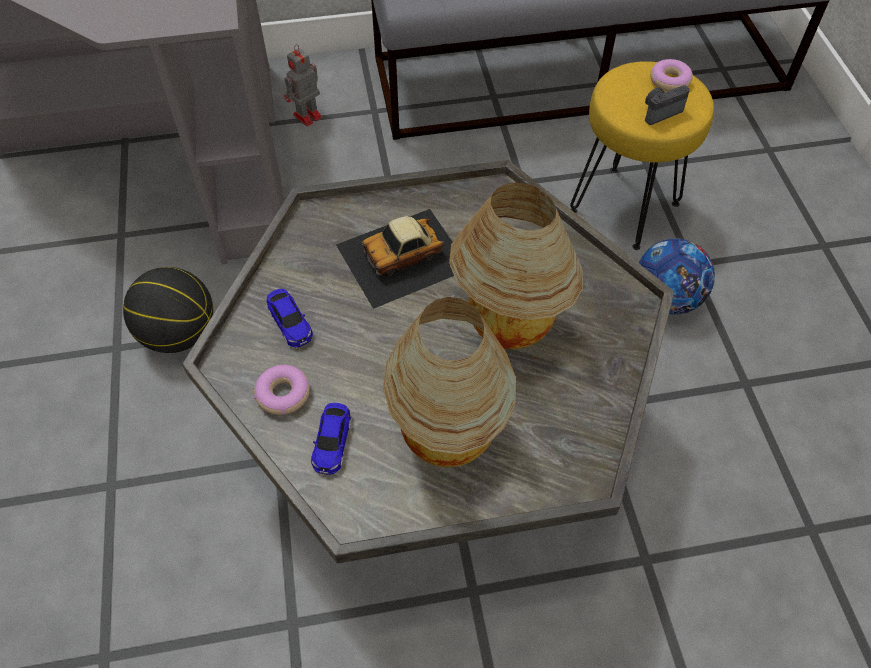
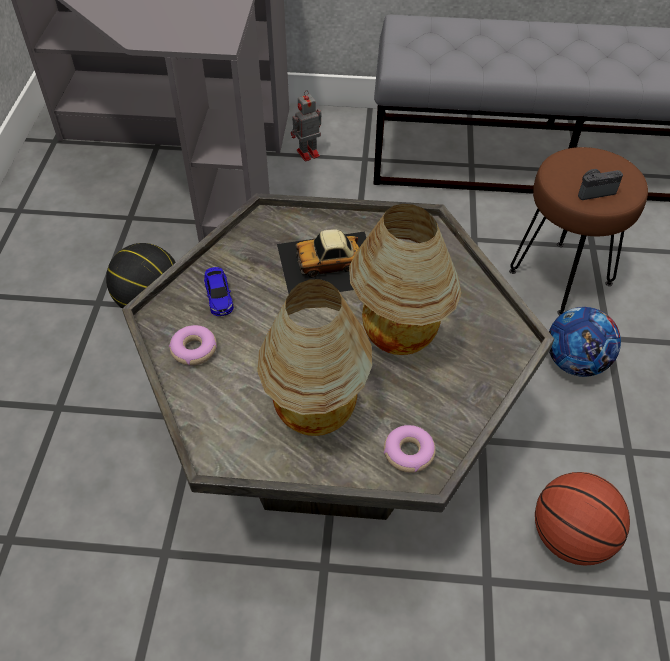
camera: 15 degrees right, 5 degrees down
toy car [311,403,351,475] -> none
yellow stool [570,61,714,250] -> brown stool [509,147,648,315]
donut [650,59,693,91] -> donut moved to [384,425,436,473]
none -> basketball [535,472,630,566]

